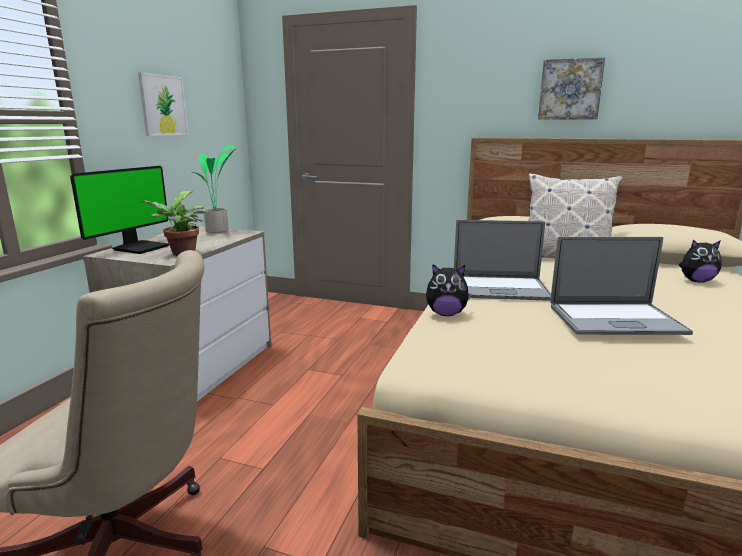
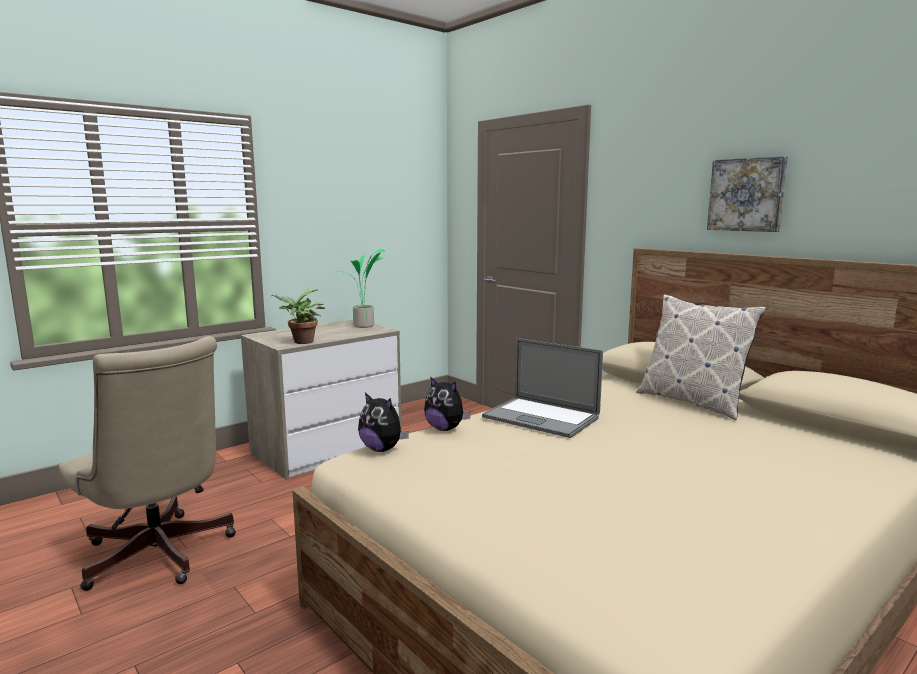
camera: 30 degrees right, 5 degrees down
monitor [70,166,169,254] -> none
picture [138,72,189,136] -> none
laptop [550,237,693,335] -> none
plush toy [679,239,722,283] -> plush toy moved to [358,392,409,452]

